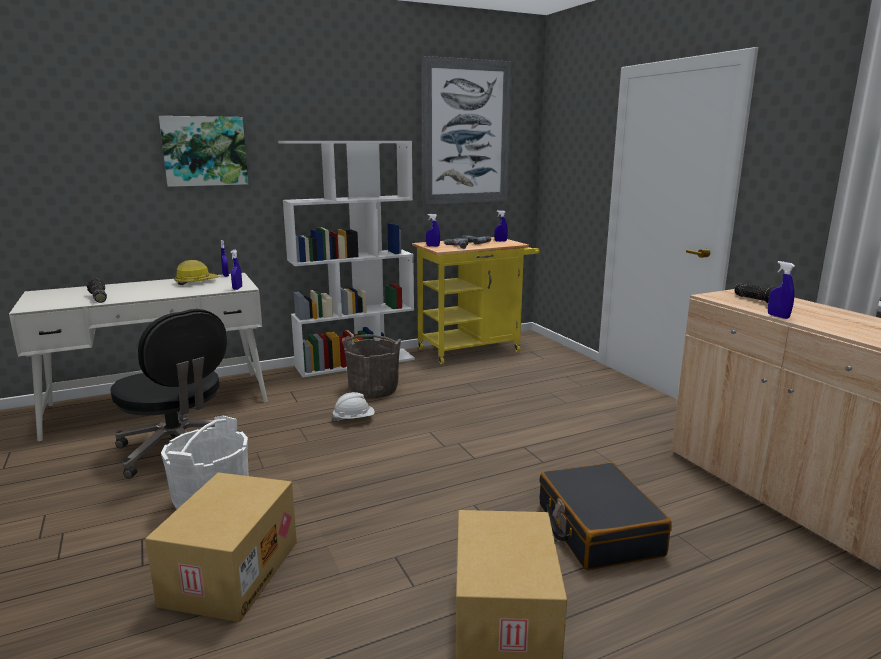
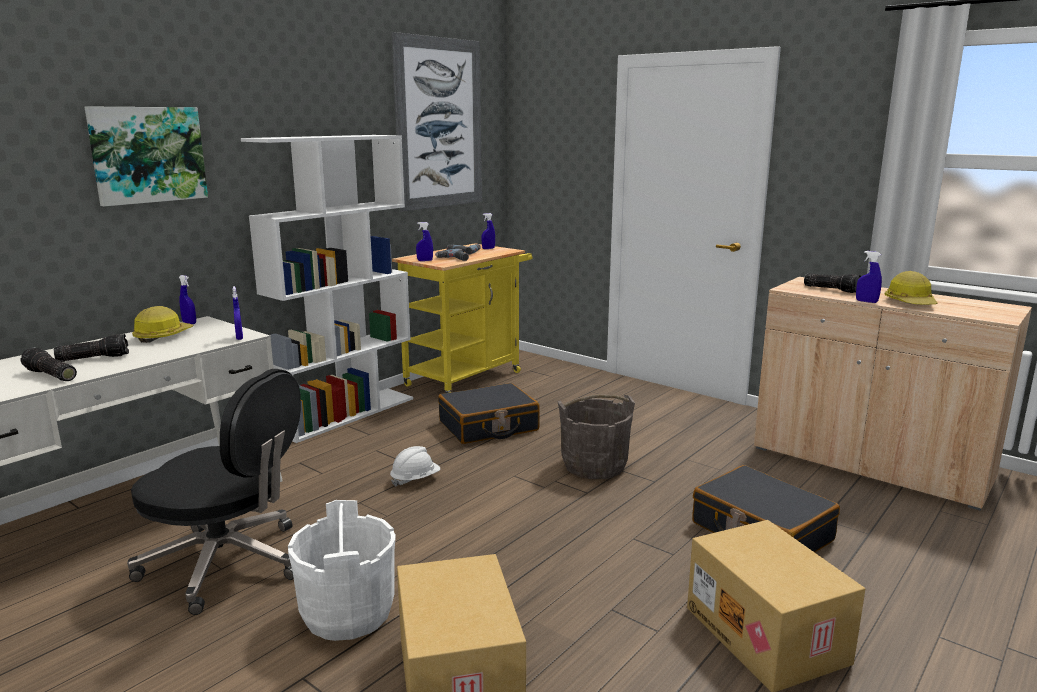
camera: 25 degrees left, 0 degrees up
grey bucket [342,334,401,398] -> grey bucket moved to [557,394,635,479]
none -> flashlight [54,334,129,362]
none -> black suitcase [438,383,540,444]
none -> hard hat [884,271,937,305]

